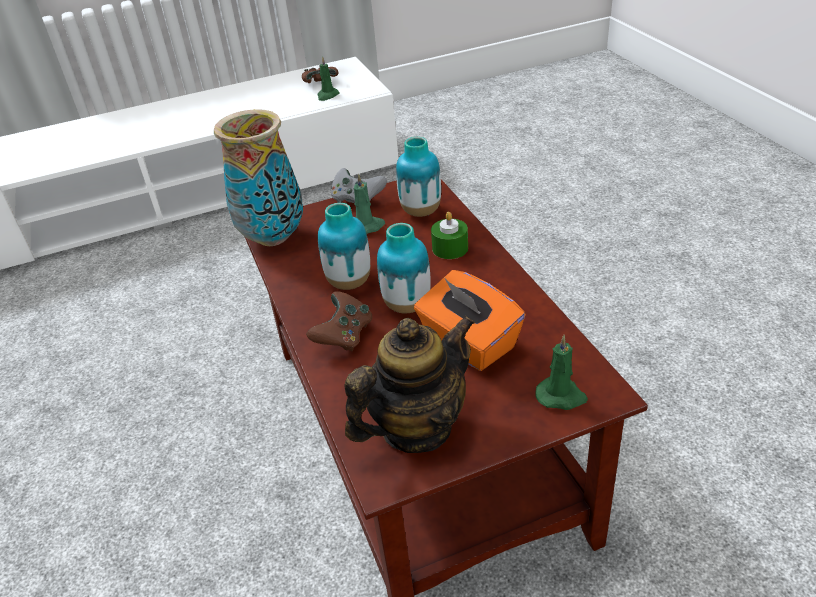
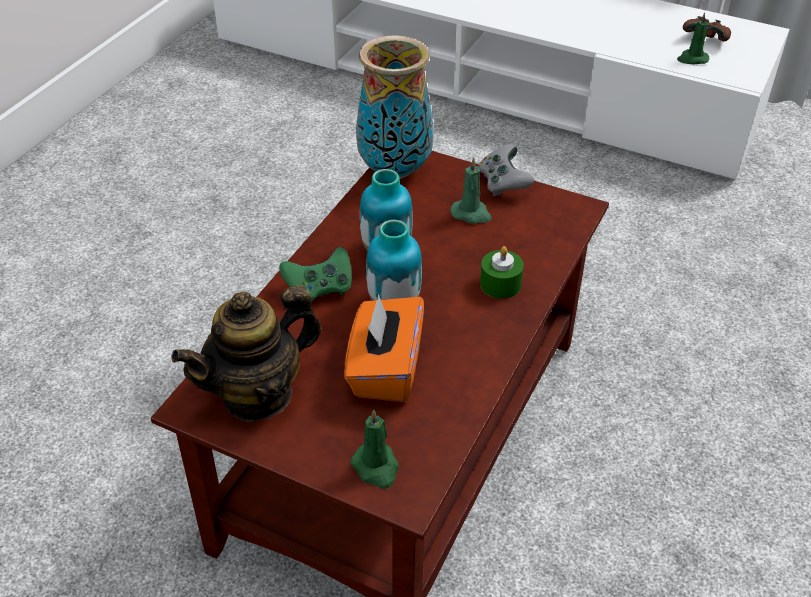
camera: 45 degrees right, 5 degrees up
brown game controller [306,291,372,352] -> green game controller [279,247,352,301]
teapot [344,315,475,453] -> teapot turned 135 degrees clockwise [171,285,321,422]
vase [396,137,441,217] -> none

